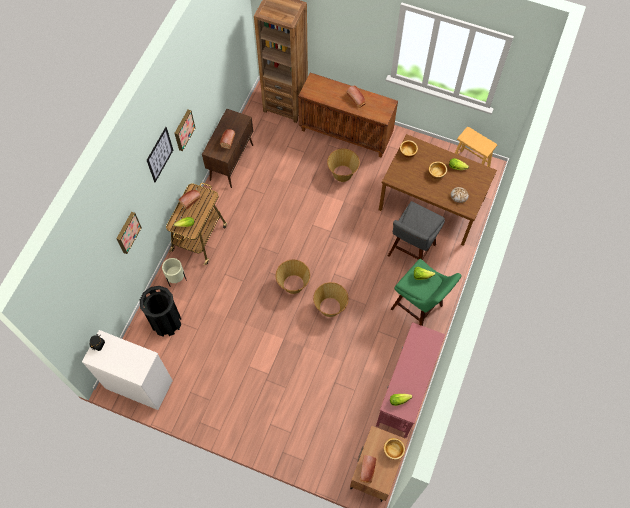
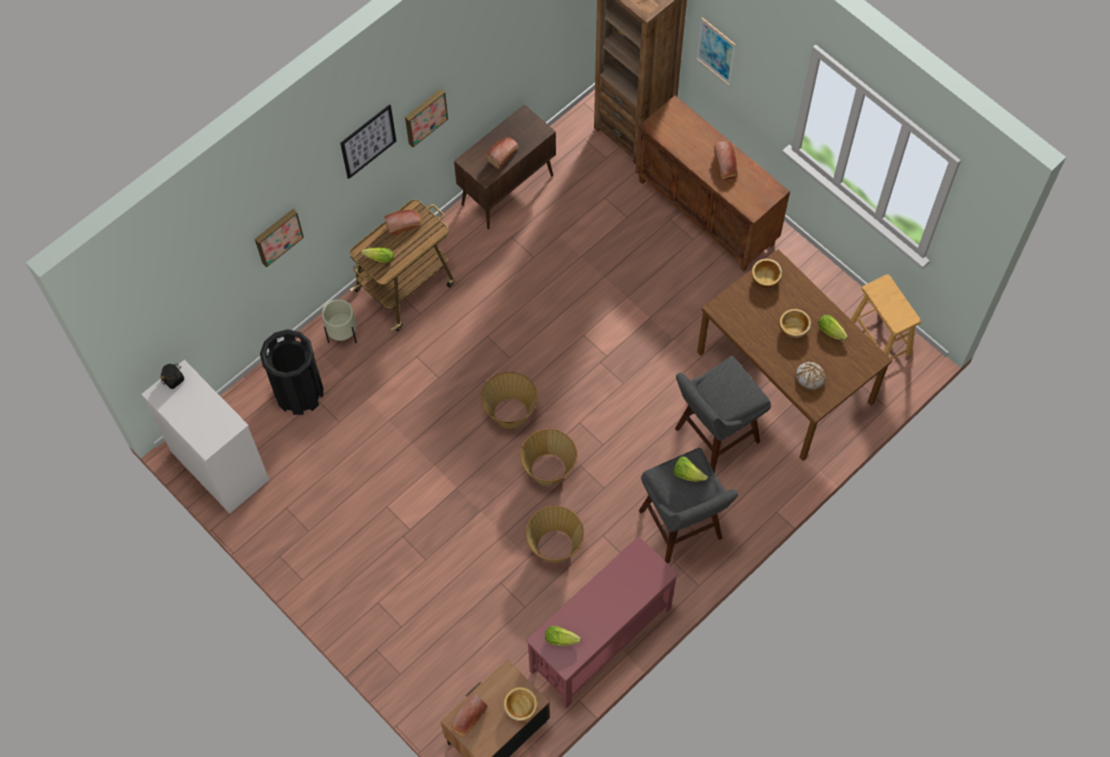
camera: 25 degrees right, 0 degrees up
basket [327,148,360,182] -> basket moved to [525,506,584,563]
green stool [391,259,462,326] -> grey stool [639,448,738,563]
none -> picture [697,17,736,86]

